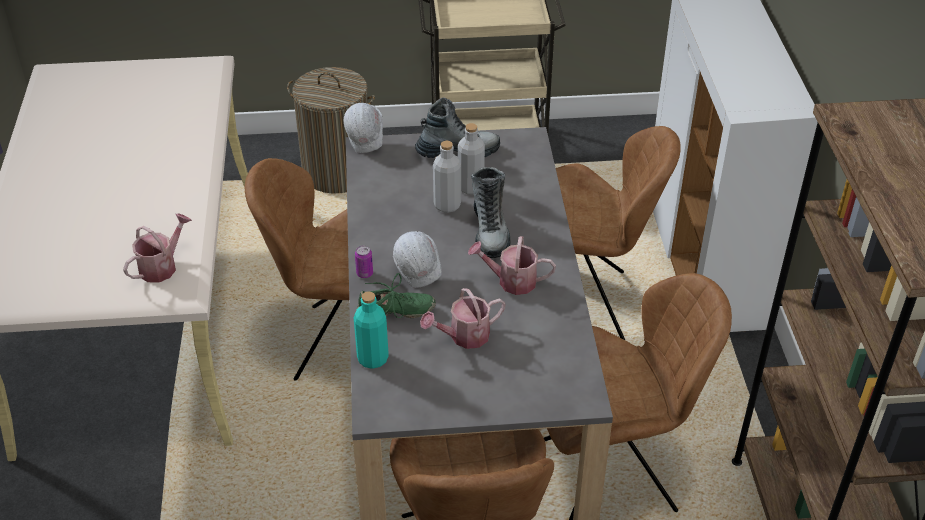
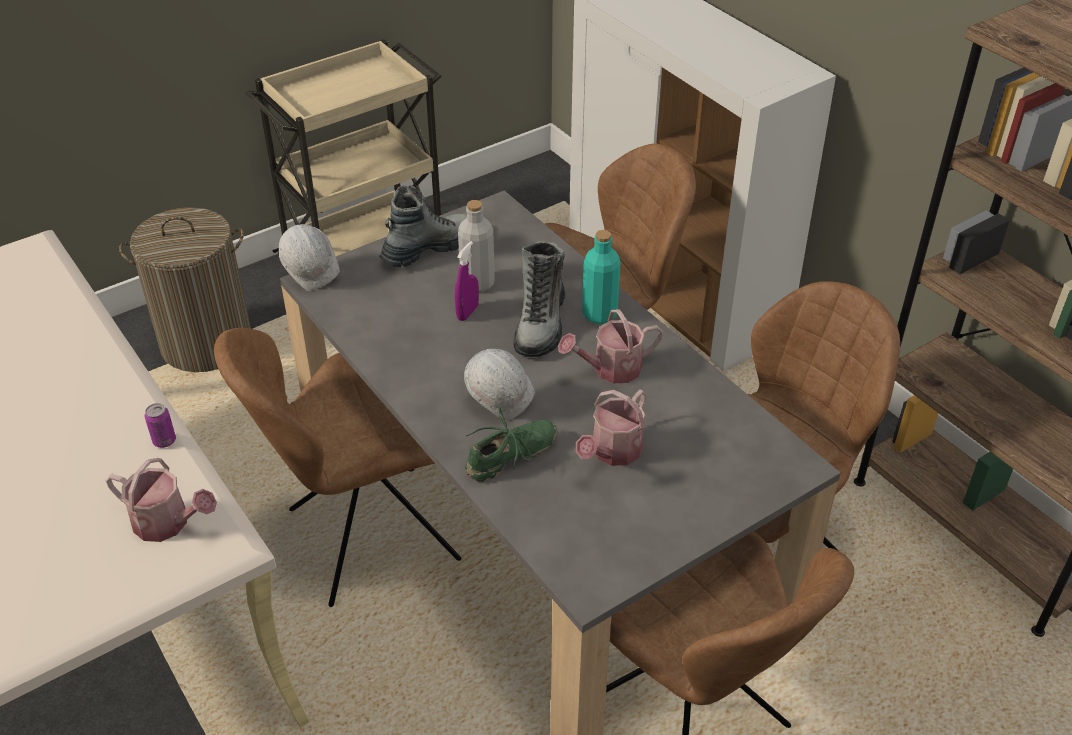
camera: 30 degrees left, 0 degrees up
watering can [123,214,192,282] -> watering can turned 105 degrees clockwise [106,458,217,542]
turquoise bottle [354,291,389,369] -> turquoise bottle moved to [582,230,621,324]
can [355,246,373,278] -> can moved to [145,403,176,448]
grey bottle [433,141,461,213] -> purple spray bottle [455,241,479,321]
boot [471,167,511,258] -> boot turned 45 degrees clockwise [513,241,566,357]

